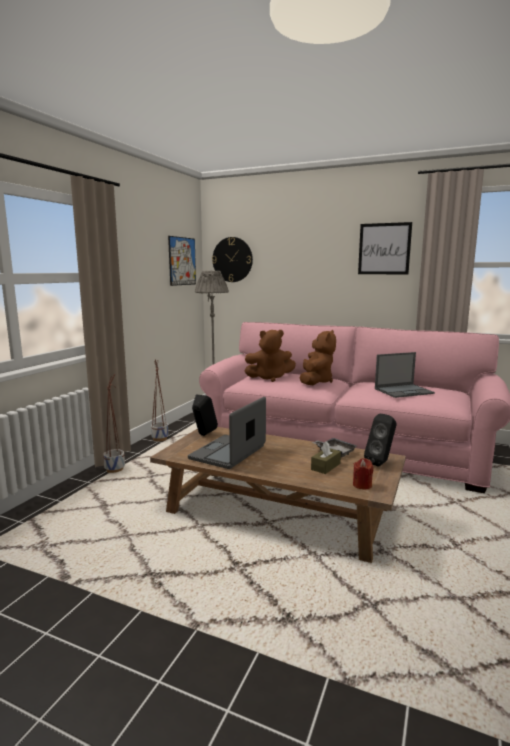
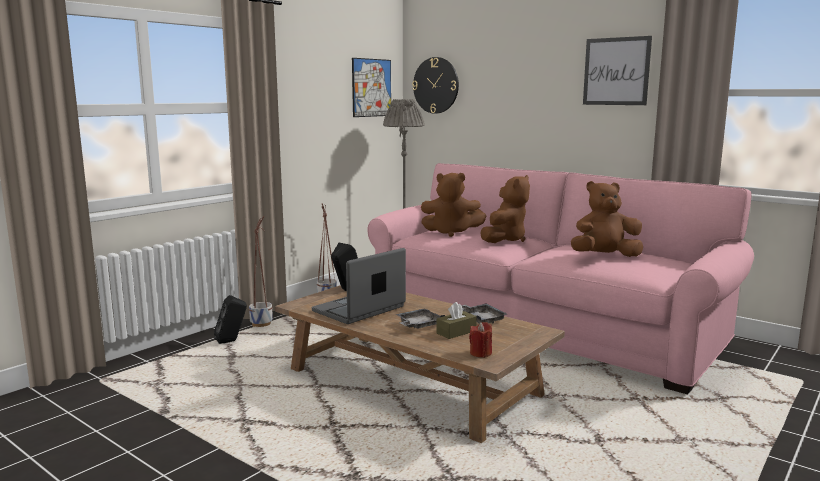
camera: 15 degrees right, 0 degrees up
black speaker [364,413,397,467] -> black speaker moved to [214,295,247,344]
laptop [375,352,435,398] -> brown plush toy [571,181,643,257]
none -> grey tray [396,308,445,329]

